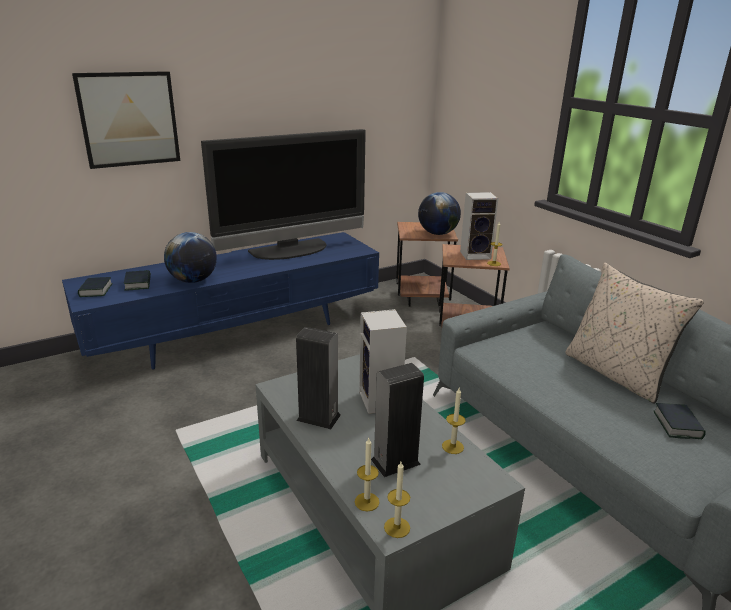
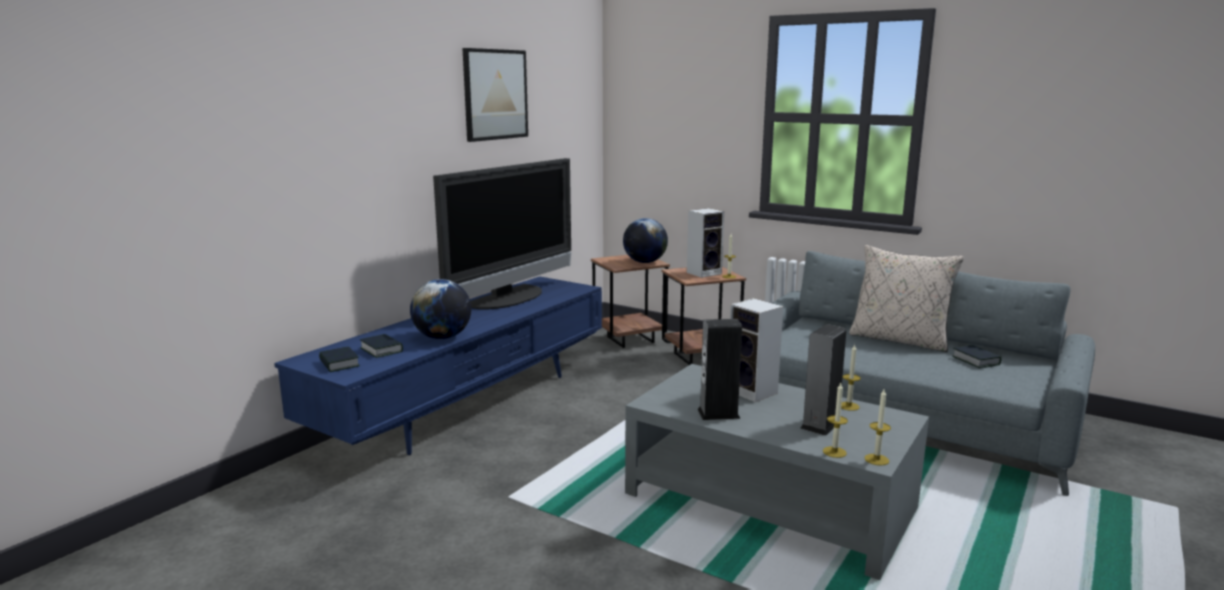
camera: 25 degrees left, 10 degrees down
picture [72,71,180,169] -> picture moved to [462,48,528,142]

